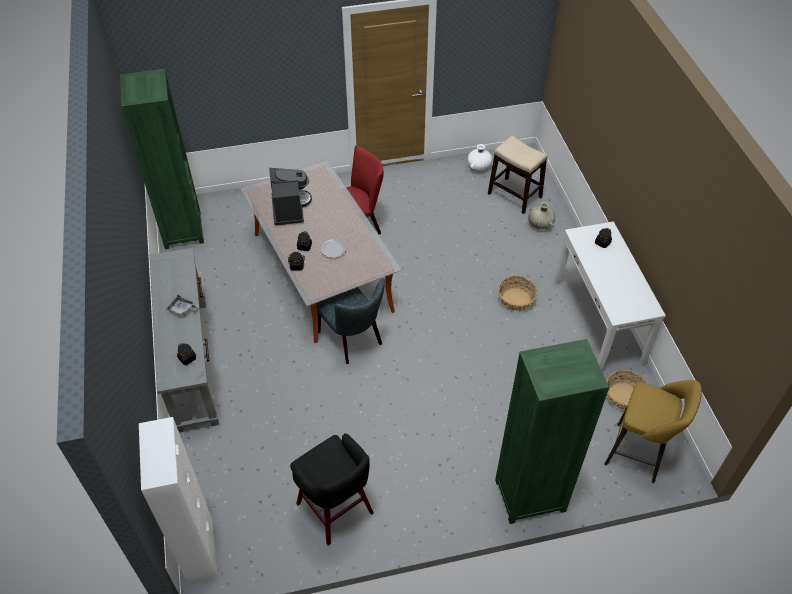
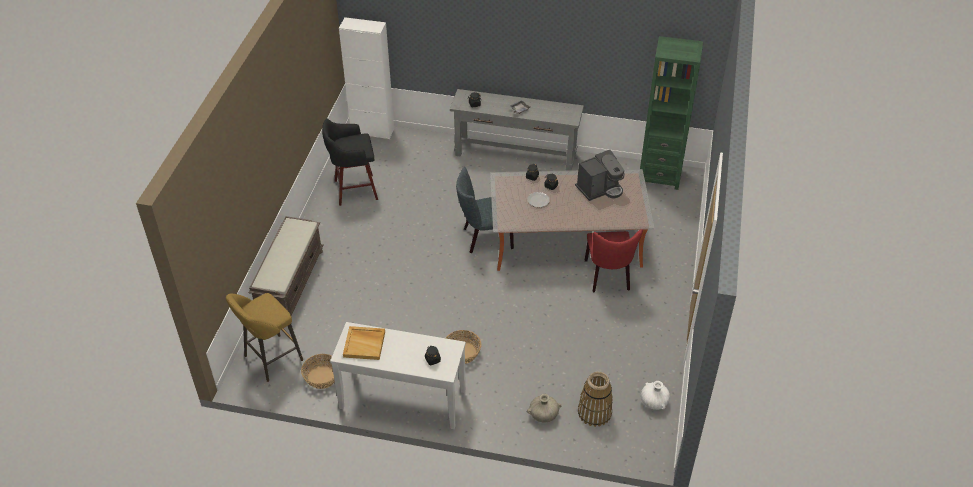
camera: 115 degrees right, 5 degrees down
coffee machine [269,168,312,225] -> coffee machine turned 45 degrees counterclockwise [575,150,625,201]
stool [488,136,548,214] -> basket [578,372,613,427]
green bookcase [495,339,609,524] -> brown bench [249,216,324,316]
none -> beige tray [343,326,385,360]

